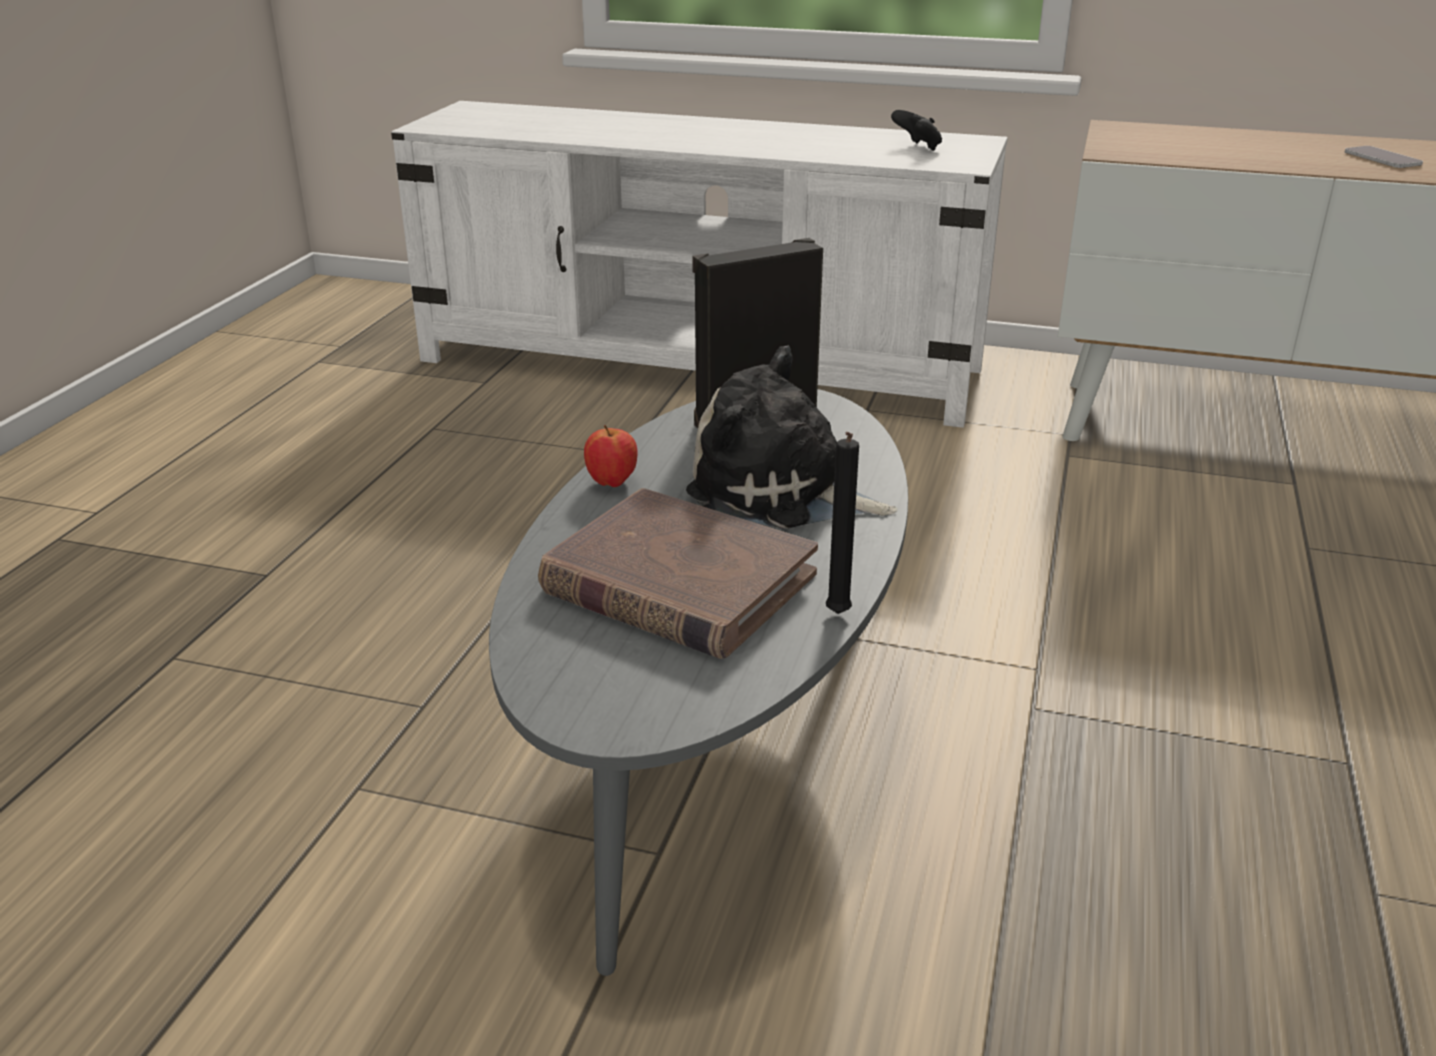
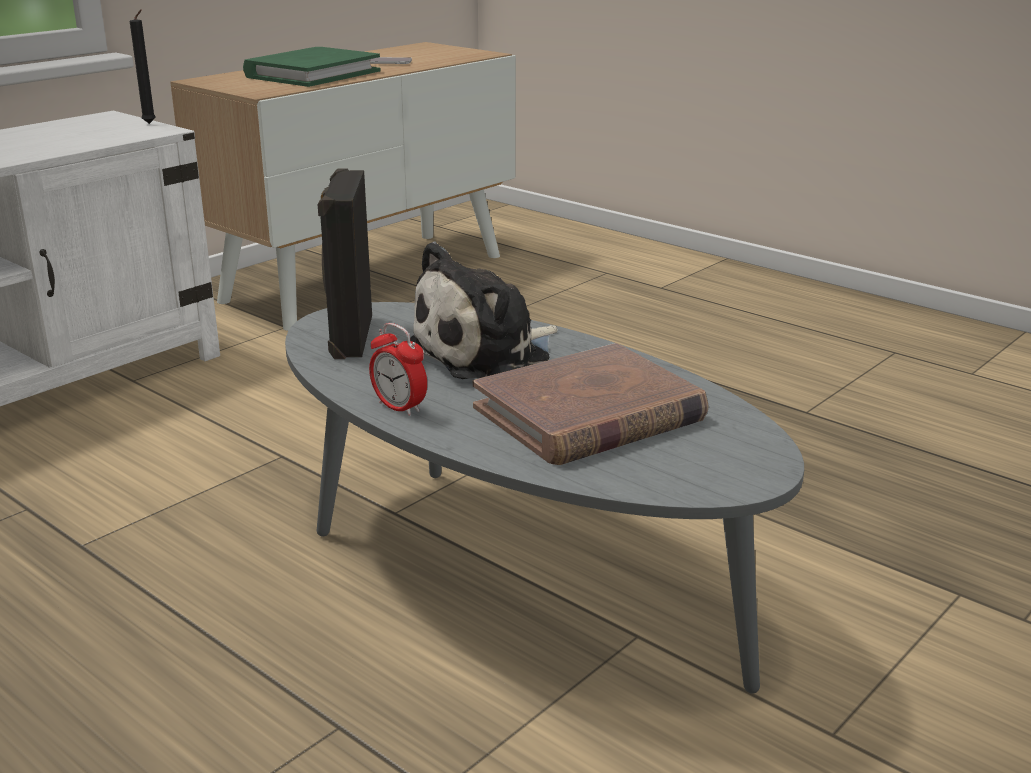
camera: 65 degrees left, 5 degrees down
apple [584,425,637,487] -> alarm clock [369,323,427,416]
black candle [826,432,859,614] -> black candle moved to [130,9,156,124]
black game controller [891,110,942,151] -> none
none -> green book [243,47,381,87]

